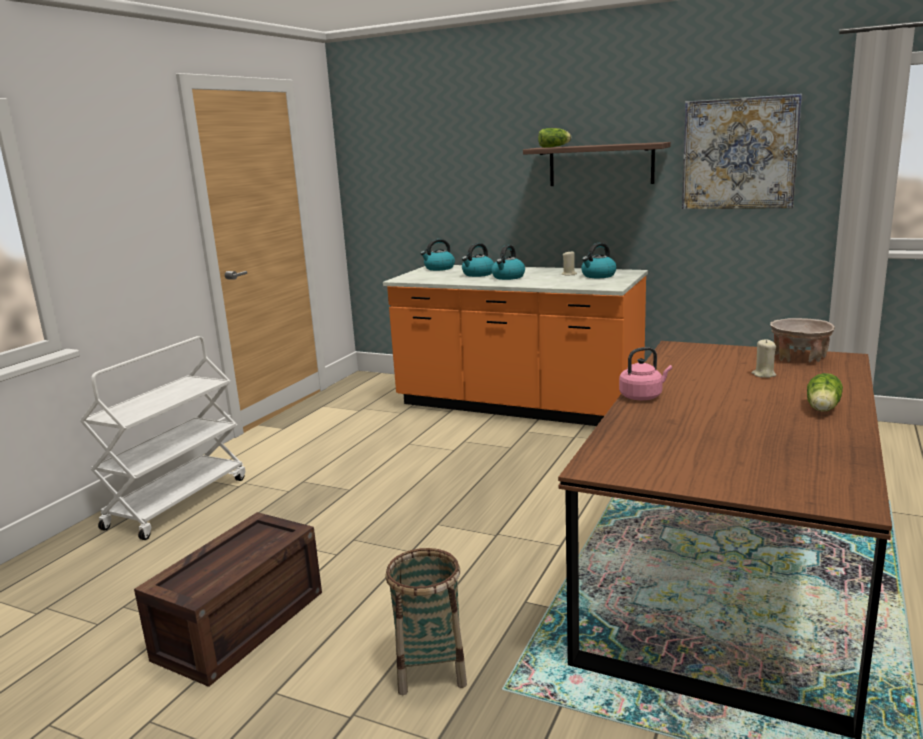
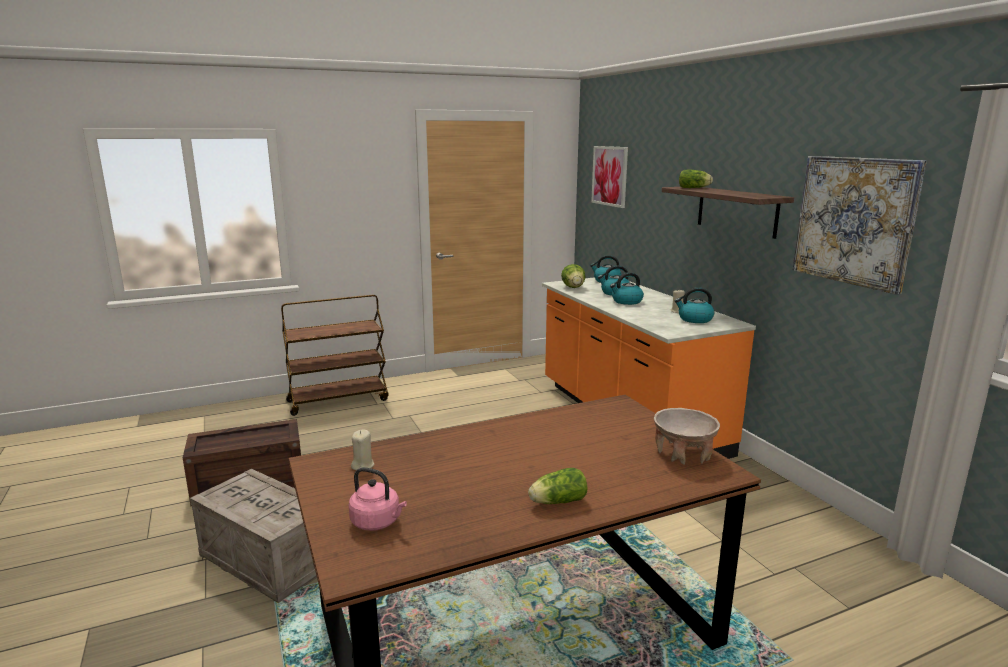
camera: 40 degrees right, 0 degrees up
white cart [80,336,245,540] -> brown cart [281,294,389,416]
basket [385,548,467,695] -> crate [190,469,317,603]
pink kettle [619,347,672,400] -> pink kettle moved to [349,467,407,531]
beige candle [752,339,776,378] -> beige candle moved to [351,430,374,470]
none -> lettuce [561,264,585,288]
none -> picture [591,146,628,208]

